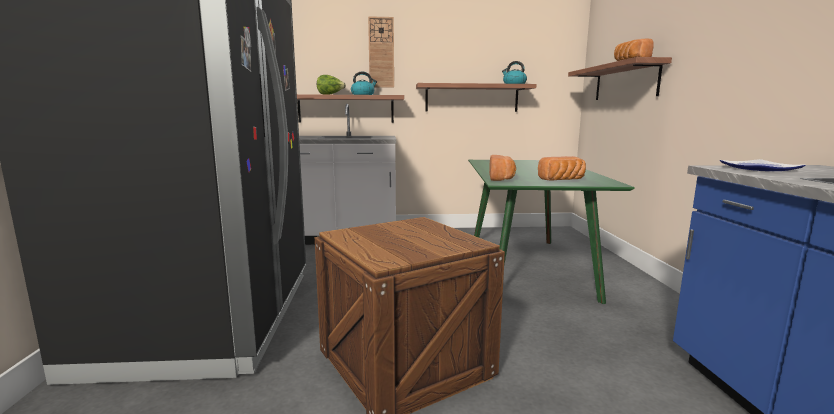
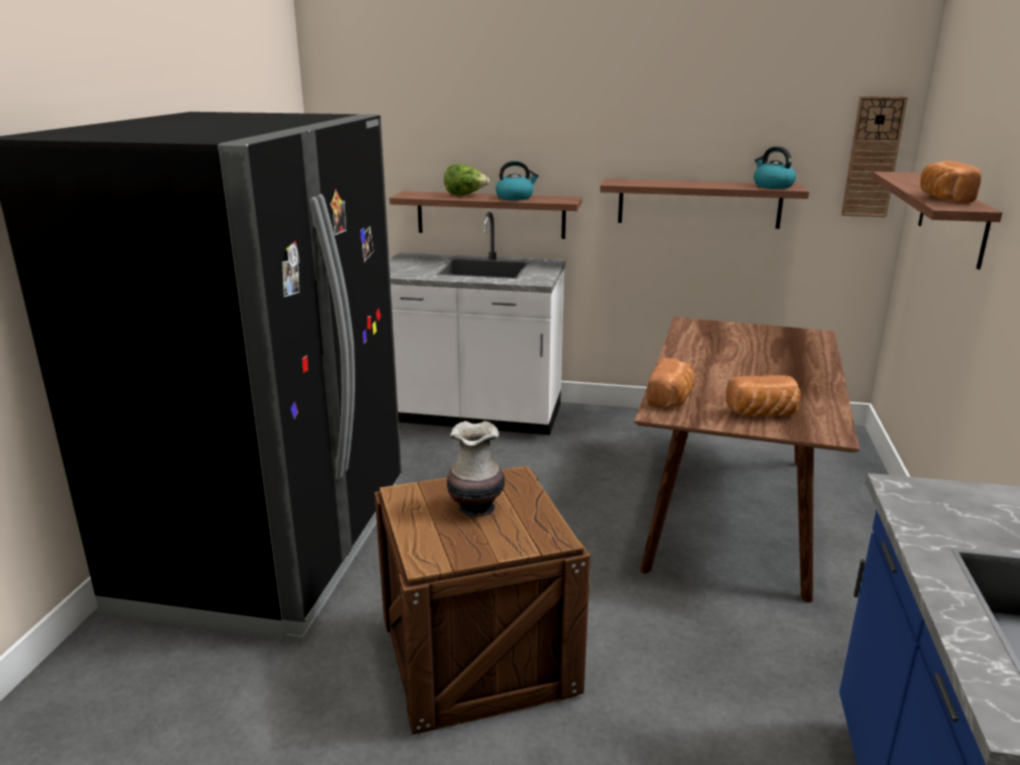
camera: 15 degrees right, 10 degrees up
wall clock [368,16,394,88] -> wall clock moved to [841,96,908,217]
green dining table [468,160,635,304] -> brown dining table [634,317,860,603]
plate [720,159,805,171] -> none
none -> vase [447,421,505,517]

